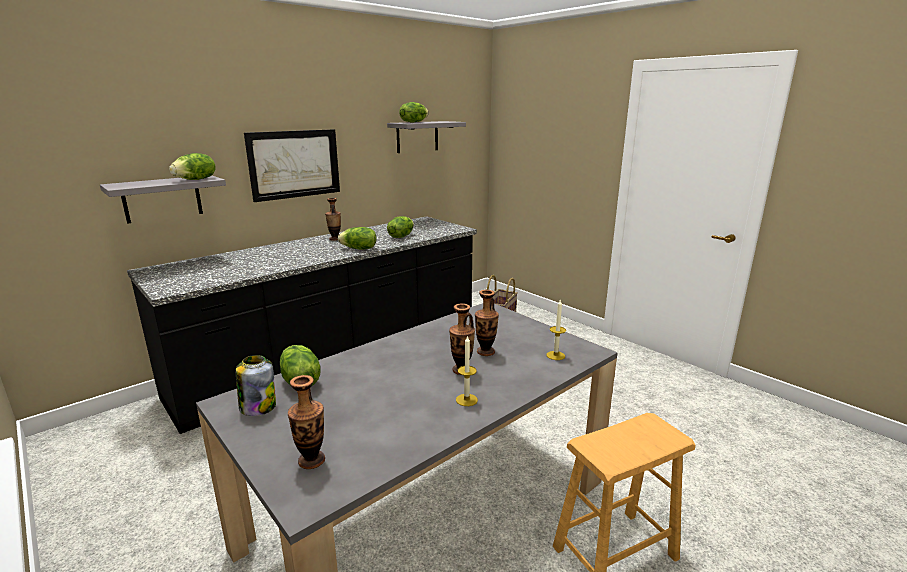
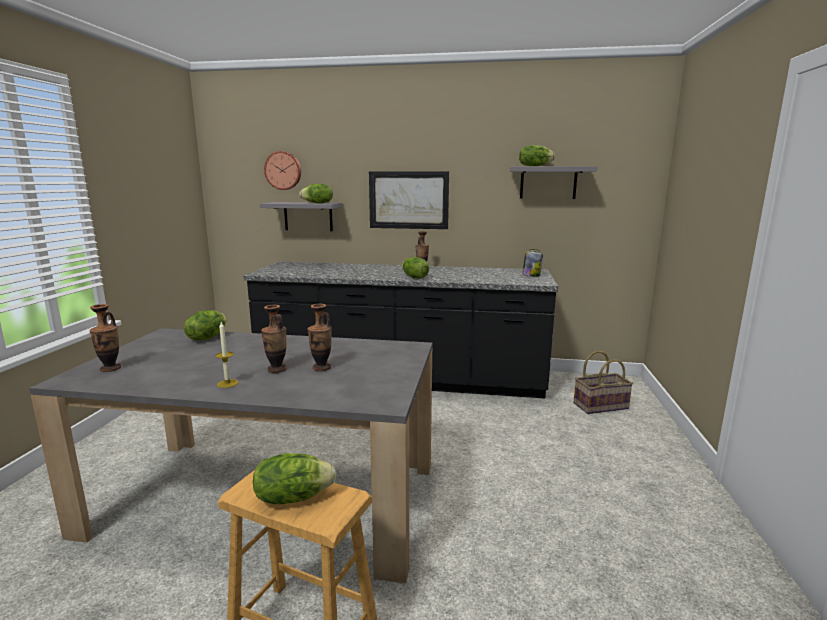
camera: 50 degrees right, 5 degrees down
jar [236,355,276,416] -> jar moved to [522,249,543,277]
lettuce [387,216,414,238] -> lettuce moved to [253,453,337,504]
candle [546,300,566,360] -> none
none -> wall clock [264,151,301,190]

